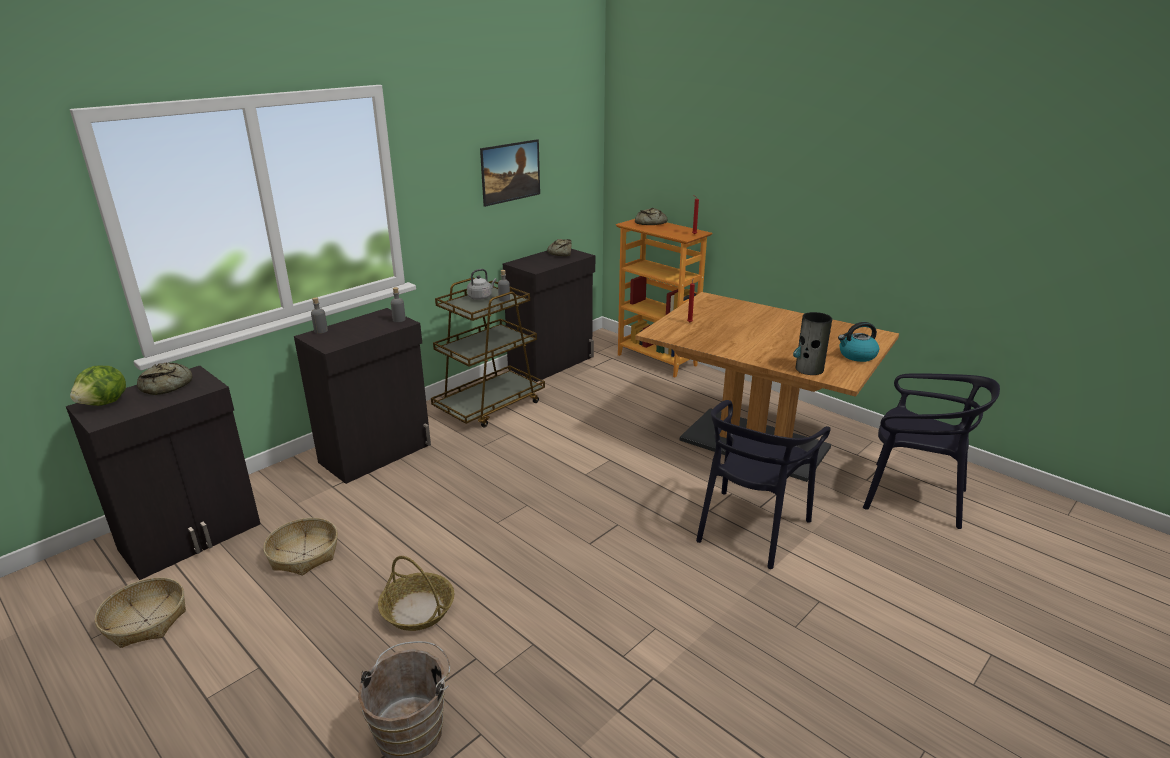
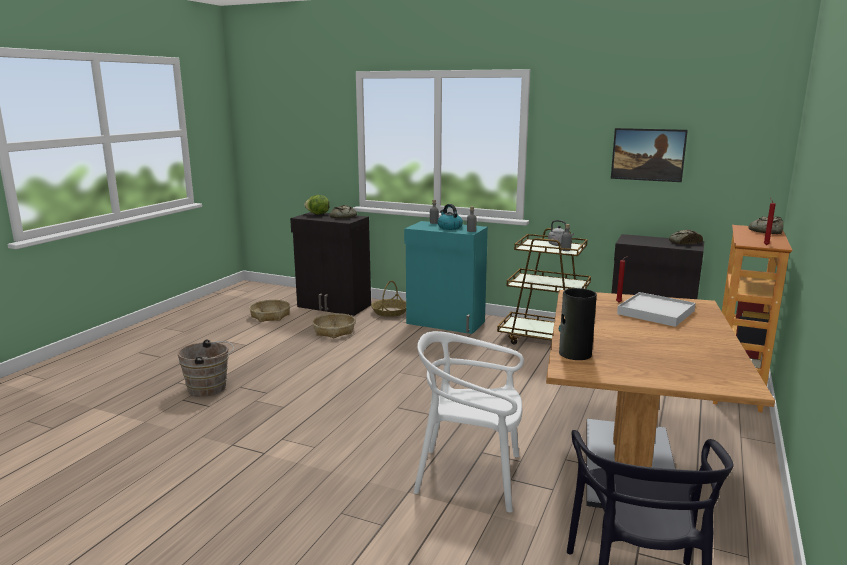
camera: 70 degrees right, 10 degrees down
black cabinet [294,308,431,484] -> turquoise cabinet [404,221,488,334]
basket [378,556,454,631] -> basket moved to [371,280,406,317]
black chair [696,400,831,569] -> white chair [414,331,524,513]
kettle [838,322,879,362] -> kettle moved to [438,204,463,230]
none -> white tray [617,292,695,327]

